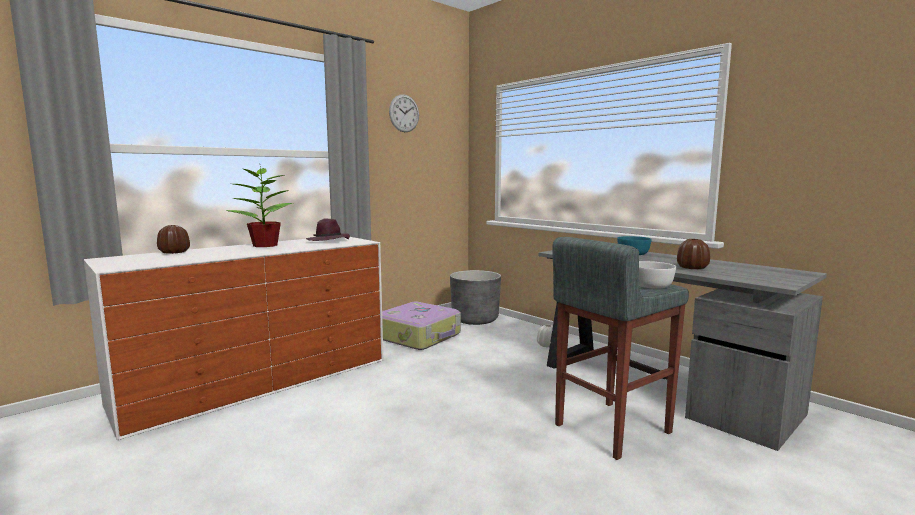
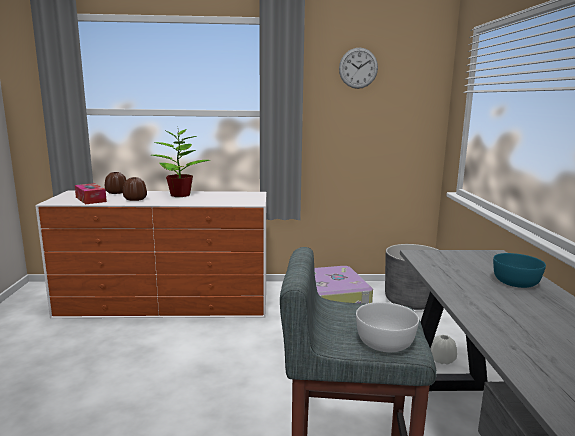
camera: 40 degrees right, 5 degrees up
purple hat [306,218,350,241] -> none
brown vase [677,239,710,269] -> brown vase moved to [123,177,147,201]
none -> tissue box [75,183,107,204]

